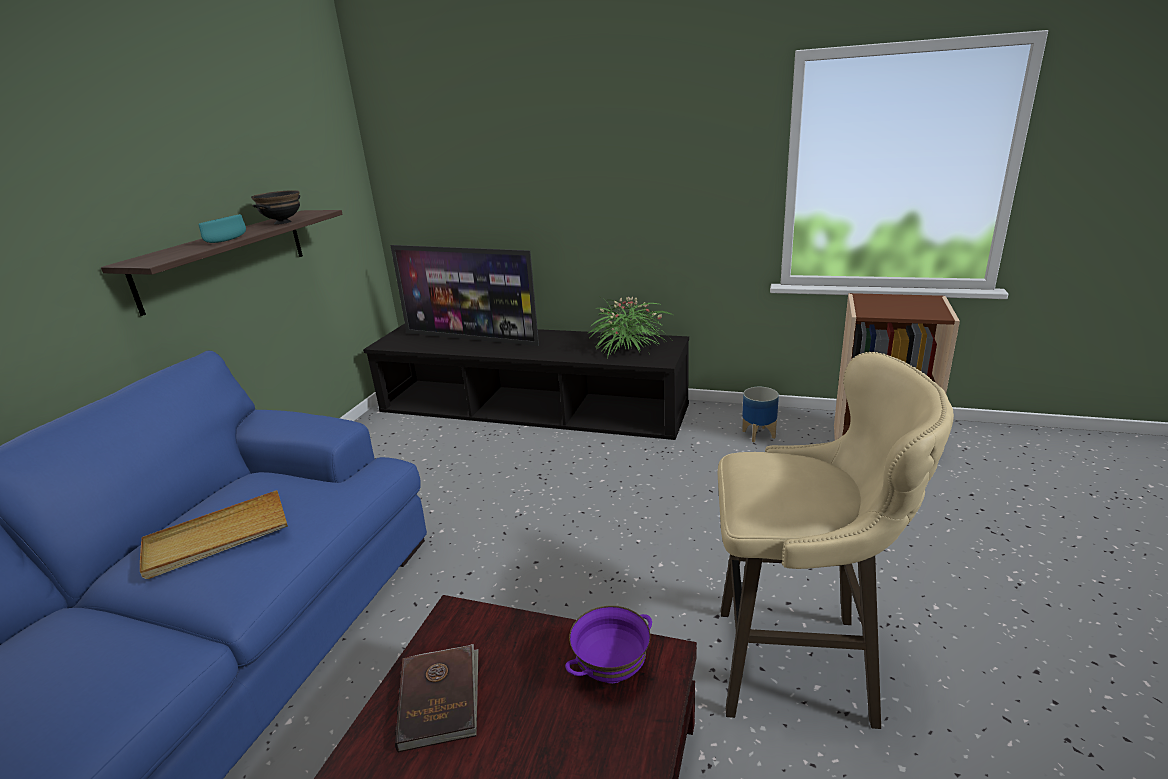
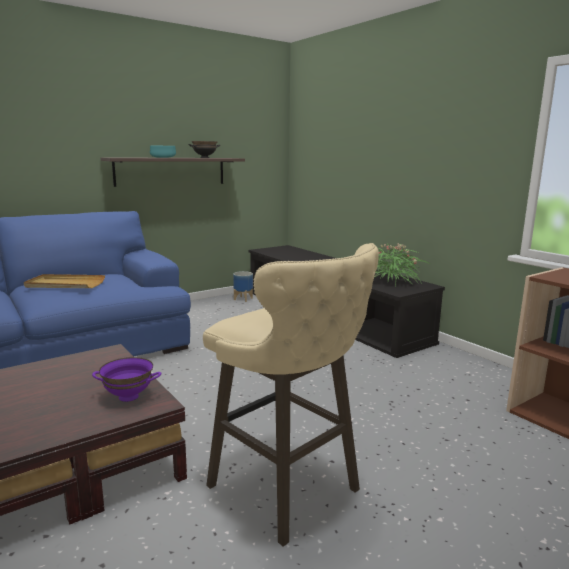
camera: 35 degrees right, 10 degrees down
television [390,245,539,346] -> none
brown book [395,644,479,753] -> none
planter [742,387,779,442] -> planter moved to [233,271,253,302]

